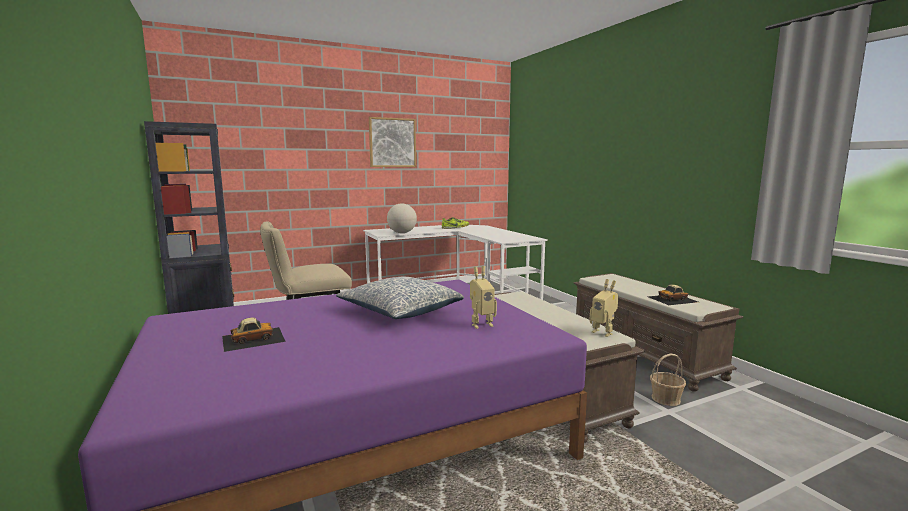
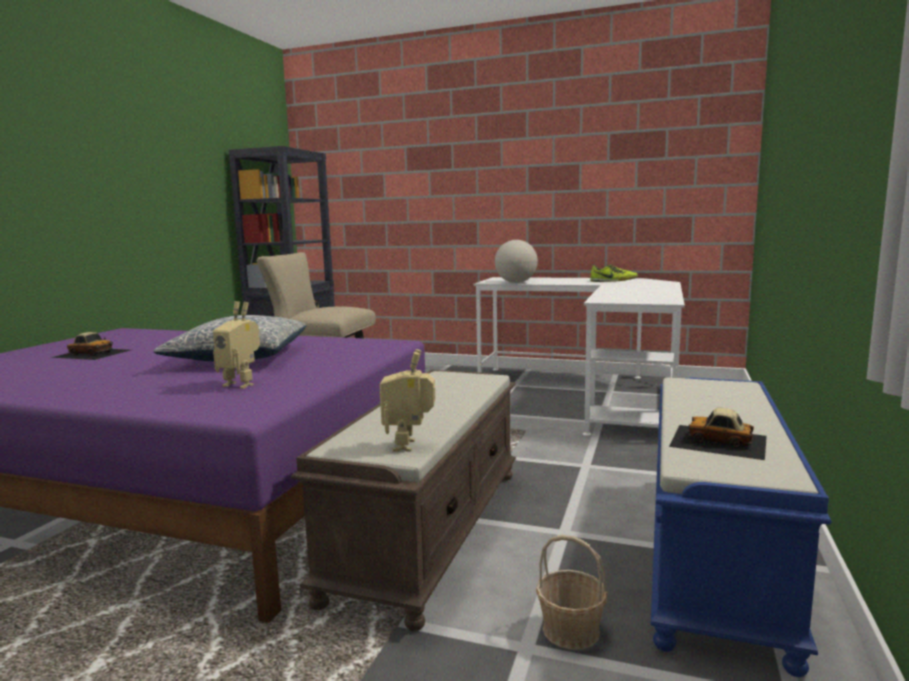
camera: 45 degrees right, 0 degrees up
picture [369,117,416,167] -> none
brown bench [574,273,743,392] -> blue bench [651,378,832,677]

